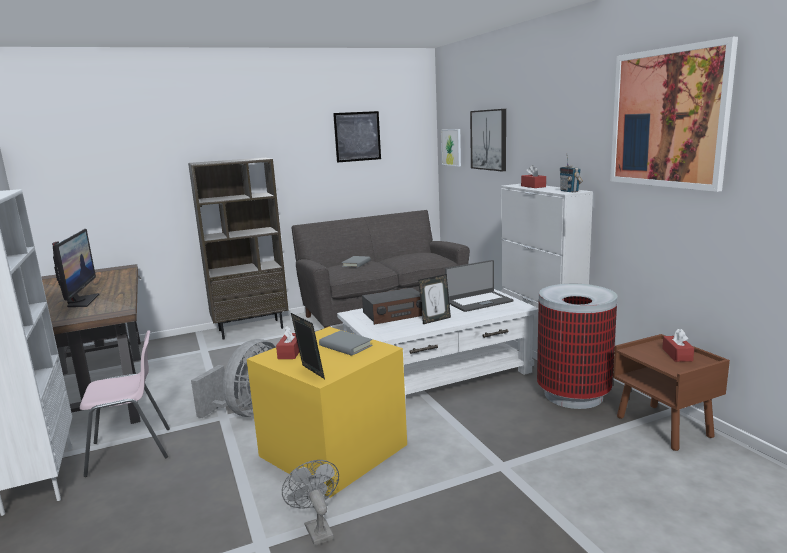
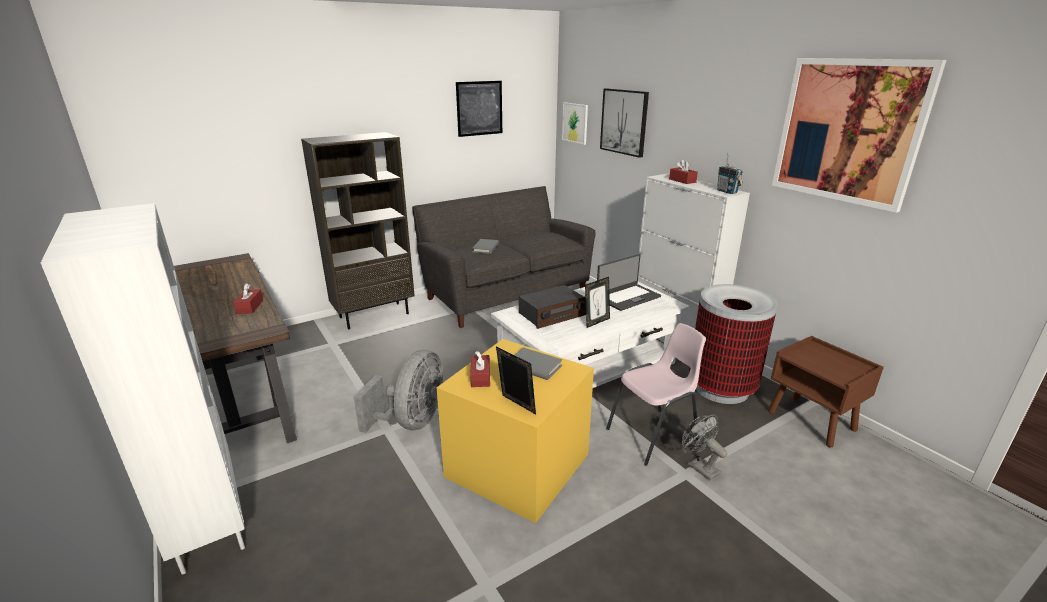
camera: 10 degrees left, 10 degrees up
monitor [52,229,99,307] -> none
pink chair [80,330,170,477] -> pink chair moved to [606,323,706,466]
grey fan [282,460,339,546] -> grey fan moved to [682,414,727,481]
red tissue box [662,329,694,362] -> red tissue box moved to [233,284,263,314]

